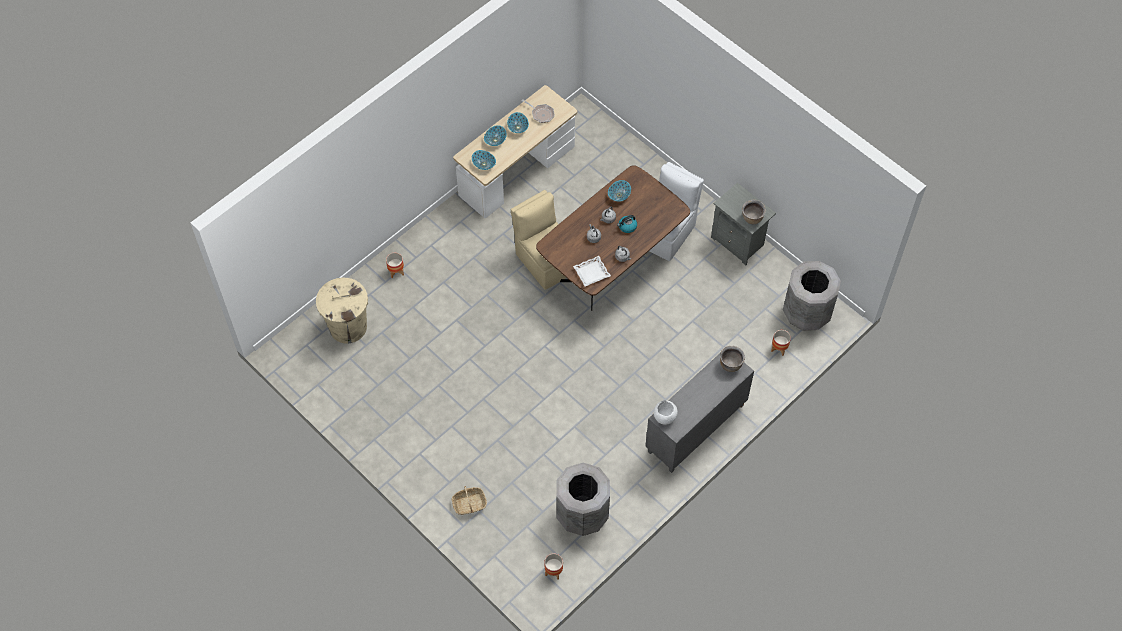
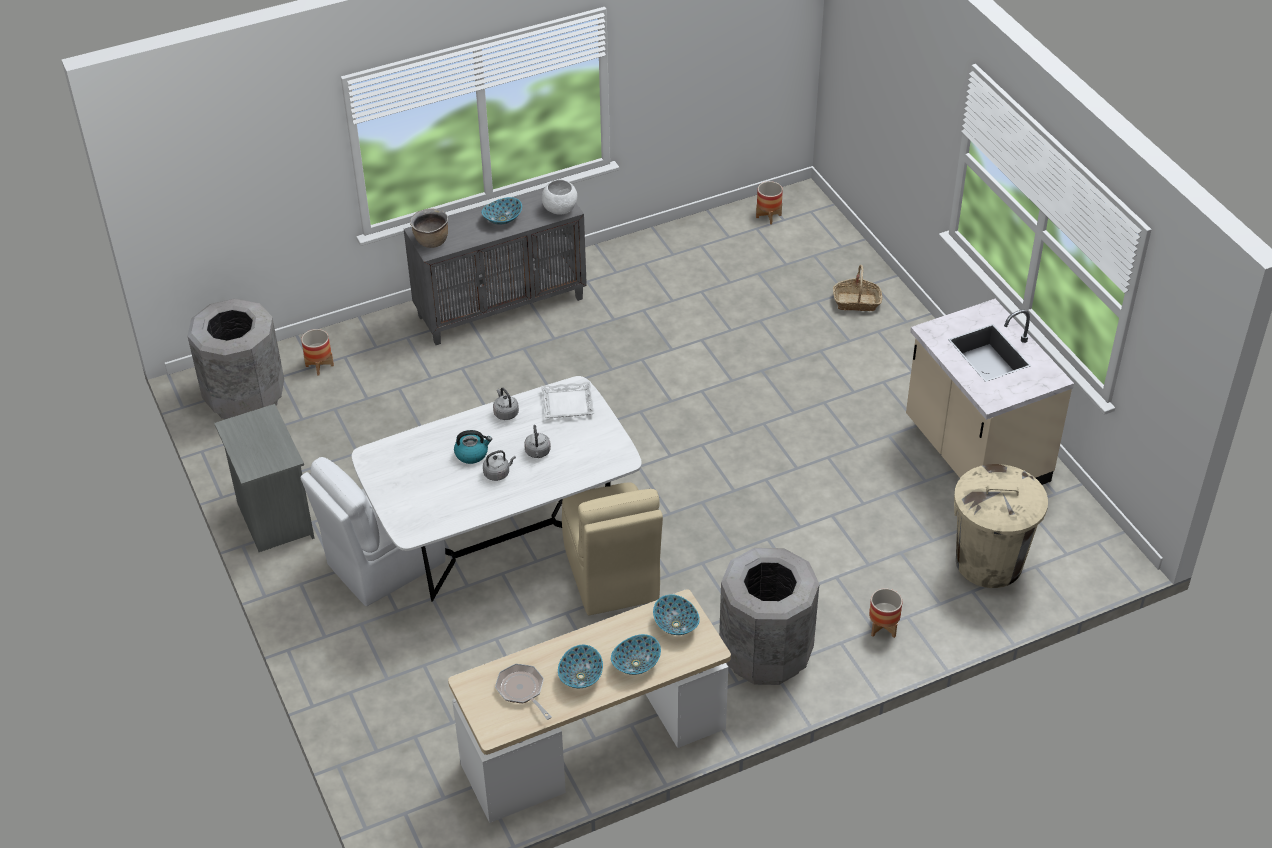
camera: 160 degrees left, 15 degrees down
brown dining table [536,165,690,311] -> white dining table [352,376,642,602]
grey trash can [556,463,610,536] -> grey trash can moved to [719,548,819,685]
bowl [608,180,631,201] -> bowl moved to [481,197,522,225]
brown cooking pot [742,200,766,225] -> none
none -> beige counter [906,299,1074,485]

